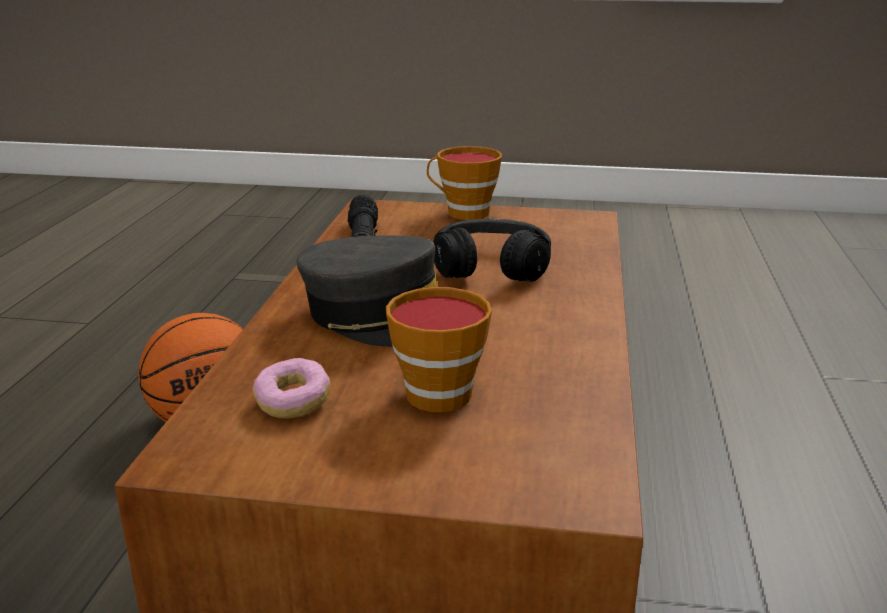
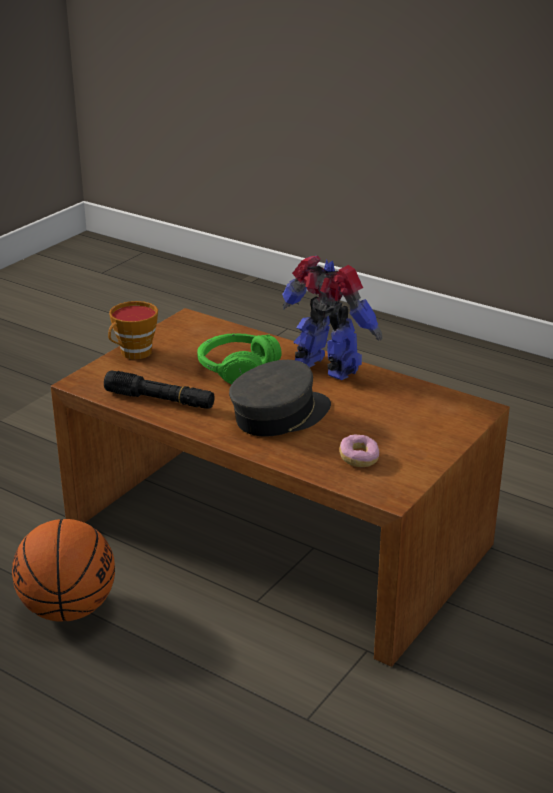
camera: 65 degrees left, 5 degrees up
cup [386,287,492,412] -> none
black headphones [433,218,551,282] -> green headphones [197,334,282,384]
none -> toy robot [282,256,383,380]

